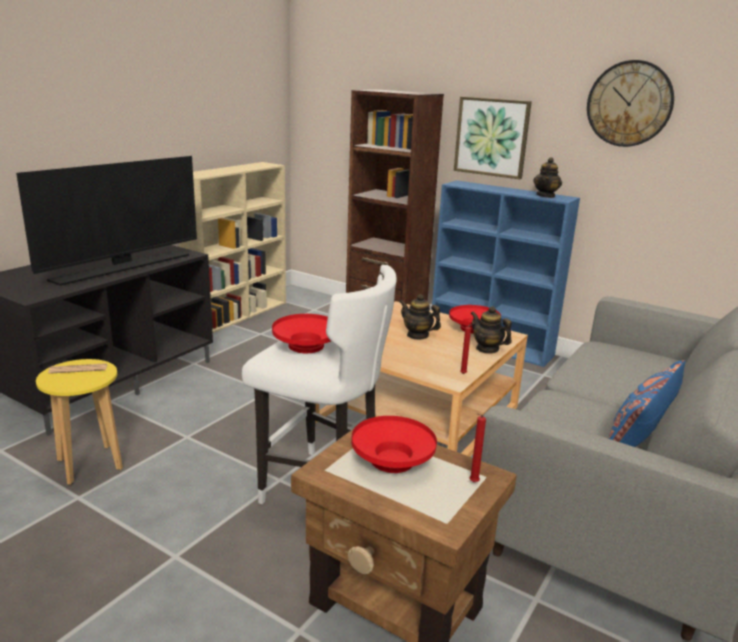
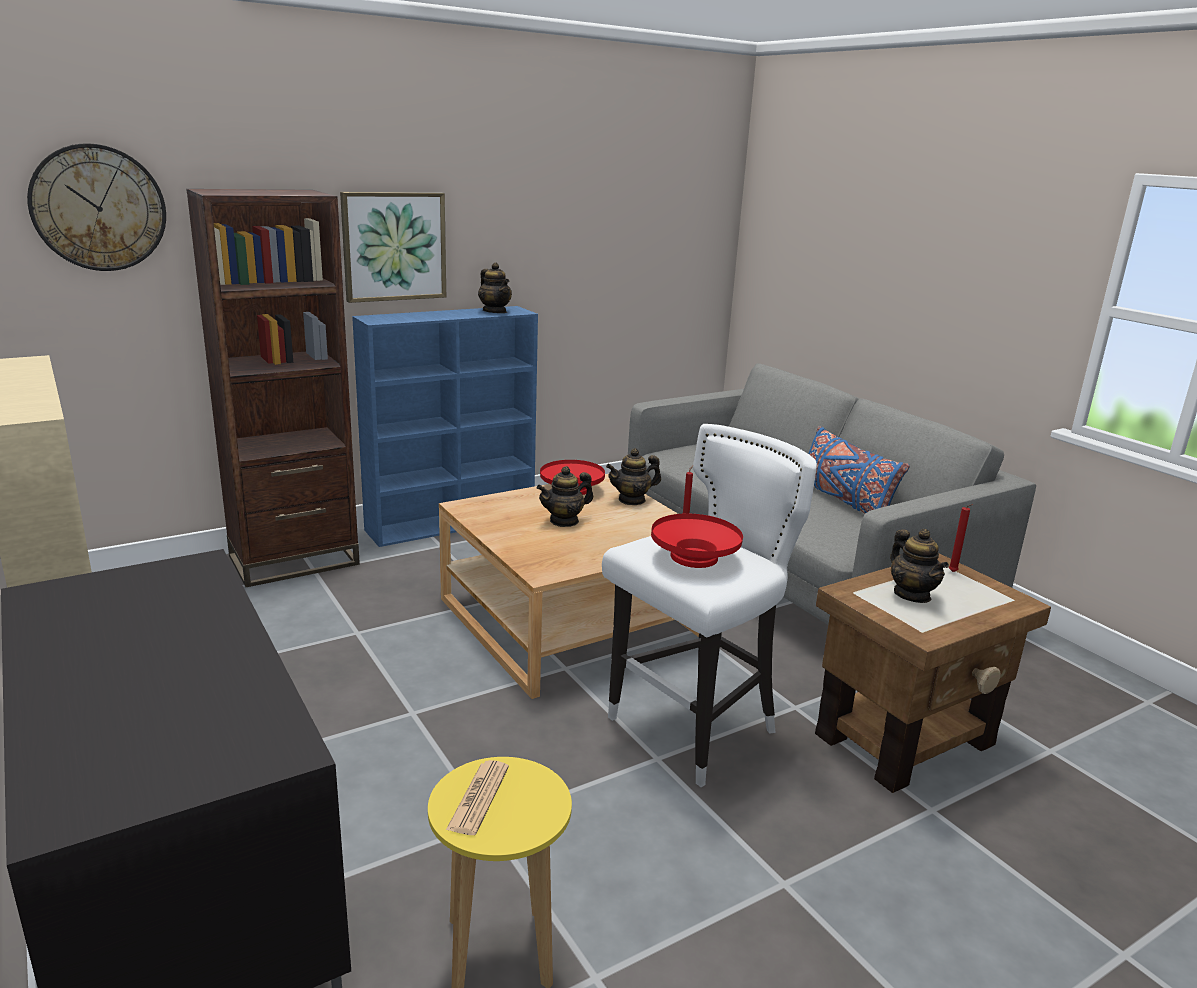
camera: 65 degrees left, 0 degrees up
television [16,156,197,286] -> none
red bowl [351,416,437,473] -> teapot [890,529,949,603]
wall clock [587,60,674,147] -> wall clock moved to [27,143,166,271]

